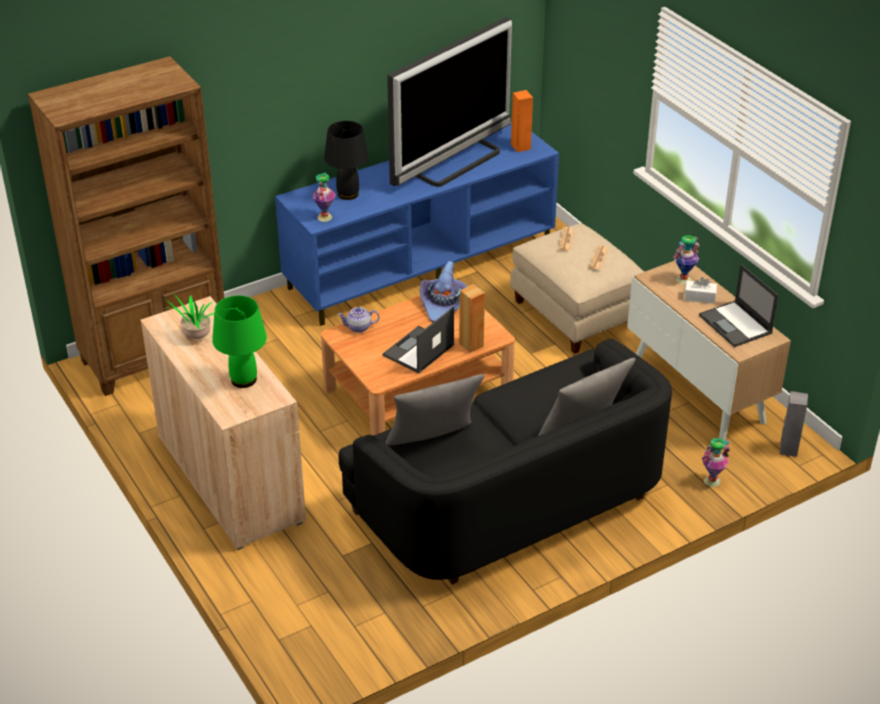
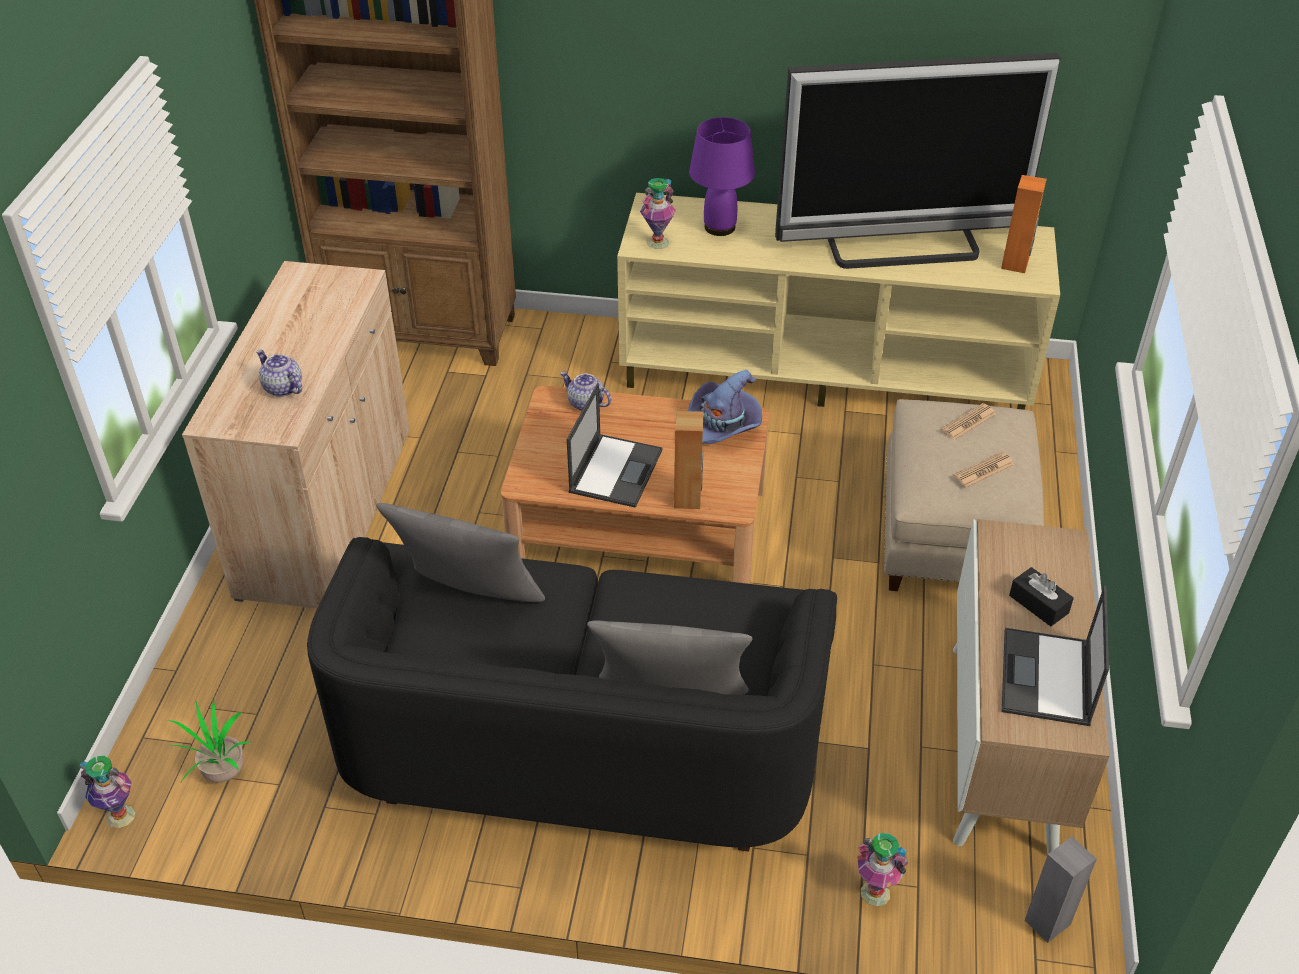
camera: 40 degrees right, 5 degrees up
potted plant [164,294,214,339] -> potted plant moved to [168,699,252,784]
green table lamp [212,295,267,388] -> teapot [256,350,302,397]
blue tv stand [275,122,559,326] -> beige tv stand [617,193,1060,410]
black table lamp [324,121,369,200] -> purple table lamp [689,117,755,236]
laptop [382,307,454,373] -> laptop turned 120 degrees clockwise [567,383,662,508]
vase [674,235,700,285] -> vase moved to [80,756,135,828]
white tissue box [684,277,717,304] -> black tissue box [1009,567,1074,626]

